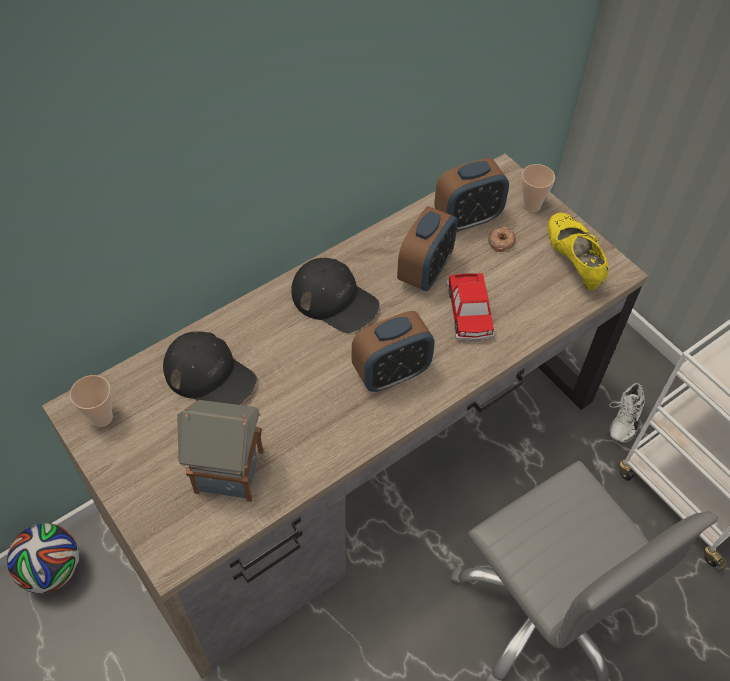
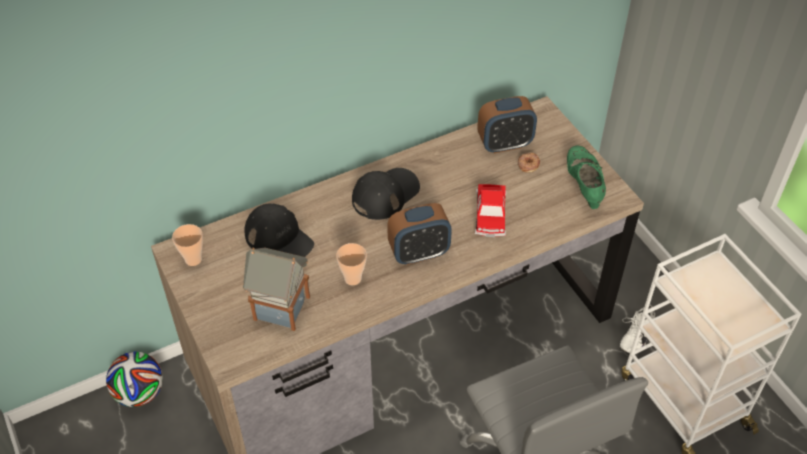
camera: 10 degrees right, 5 degrees down
black cap [291,258,379,333] -> black cap turned 90 degrees counterclockwise [352,168,420,220]
alarm clock [397,206,458,291] -> none
cup [521,164,555,212] -> cup moved to [336,243,367,285]
yellow shoe [548,212,609,290] -> green shoe [567,145,606,209]

